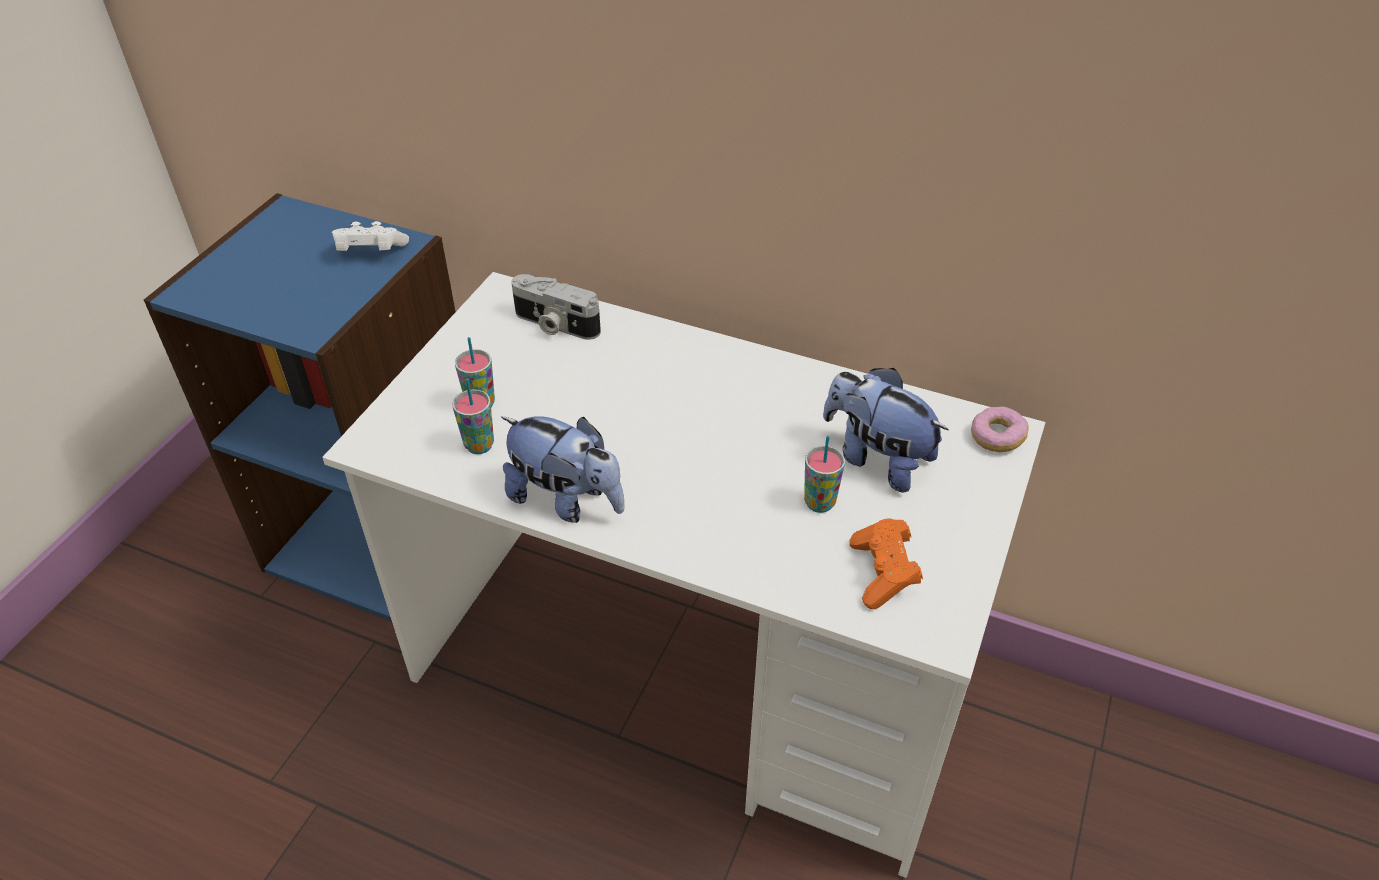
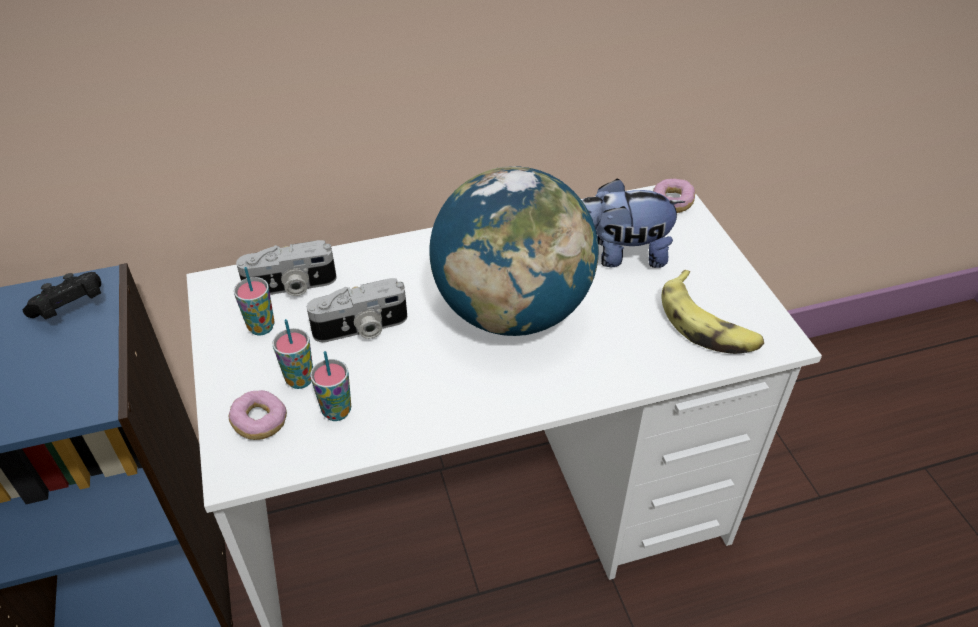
camera: 40 degrees left, 0 degrees up
white game controller [332,221,409,251] -> black game controller [23,272,101,319]
plush toy [501,416,625,523] -> none
cup [804,436,845,513] -> cup moved to [234,267,275,335]
orange game controller [849,518,923,609] -> banana [661,270,764,354]
none -> donut [228,390,287,440]
none -> camera [307,278,407,342]
none -> globe [429,167,598,336]

